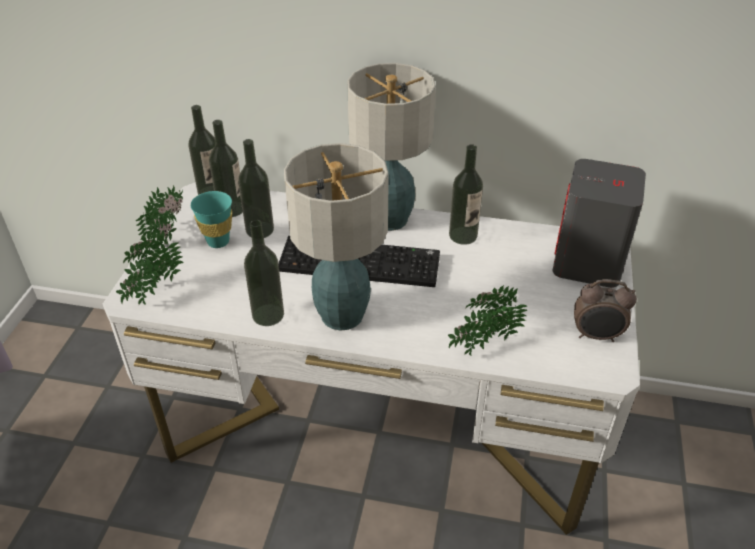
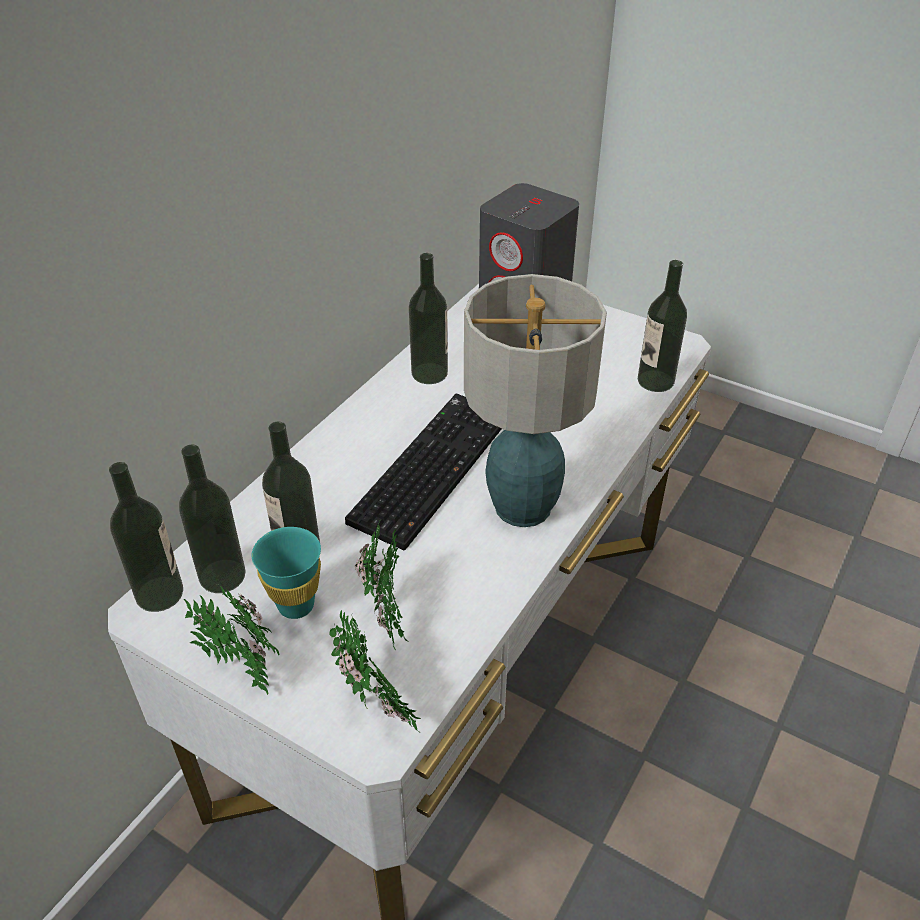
camera: 70 degrees left, 0 degrees up
bottle [244,220,284,326] -> bottle moved to [638,260,687,392]
table lamp [347,63,436,231] -> none
potted plant [448,285,528,356] -> potted plant moved to [355,521,409,651]
alarm clock [574,279,637,342] -> none

